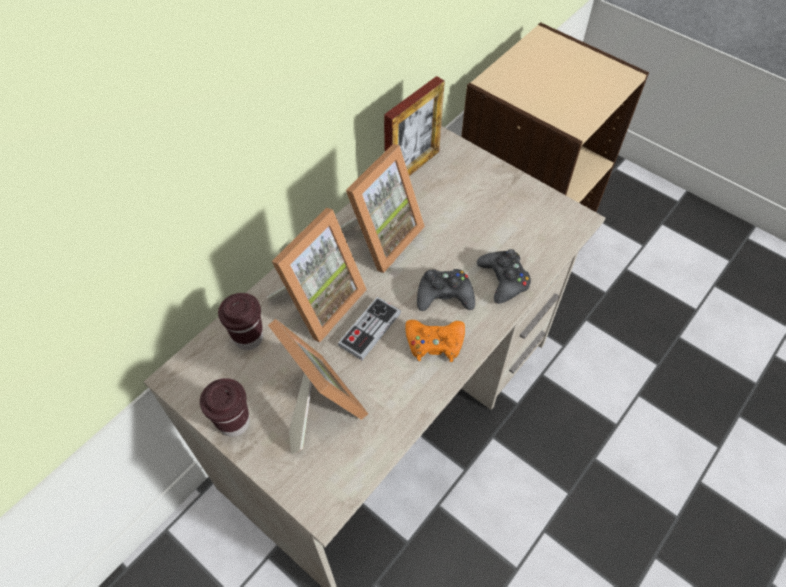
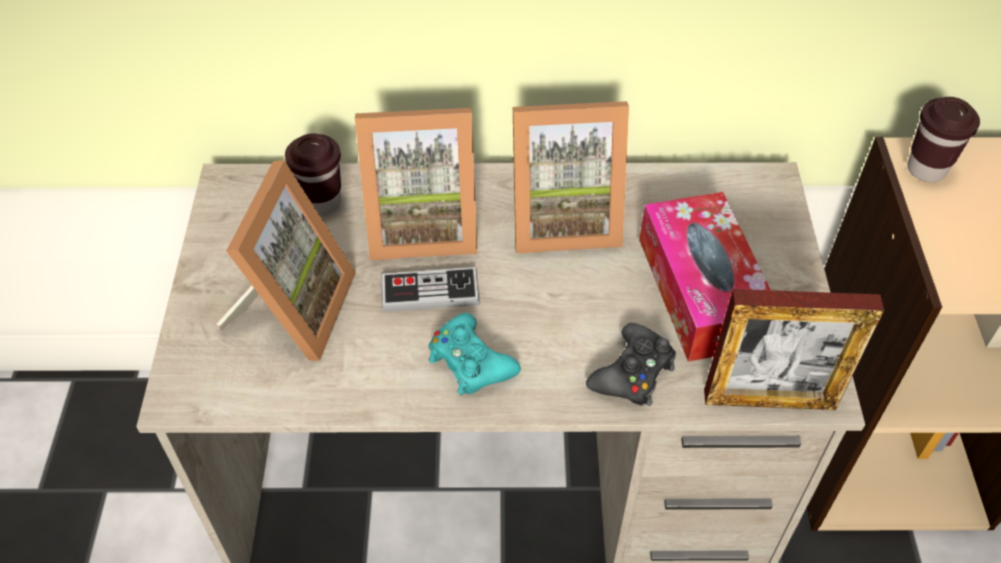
camera: 50 degrees right, 5 degrees down
brown cup [200,378,250,437] -> brown cup moved to [907,97,980,182]
picture frame [384,76,445,176] -> picture frame moved to [704,289,884,410]
orange game controller [405,320,465,362] -> turquoise game controller [428,313,521,395]
black game controller [417,269,475,311] -> none
none -> tissue box [639,192,771,362]

